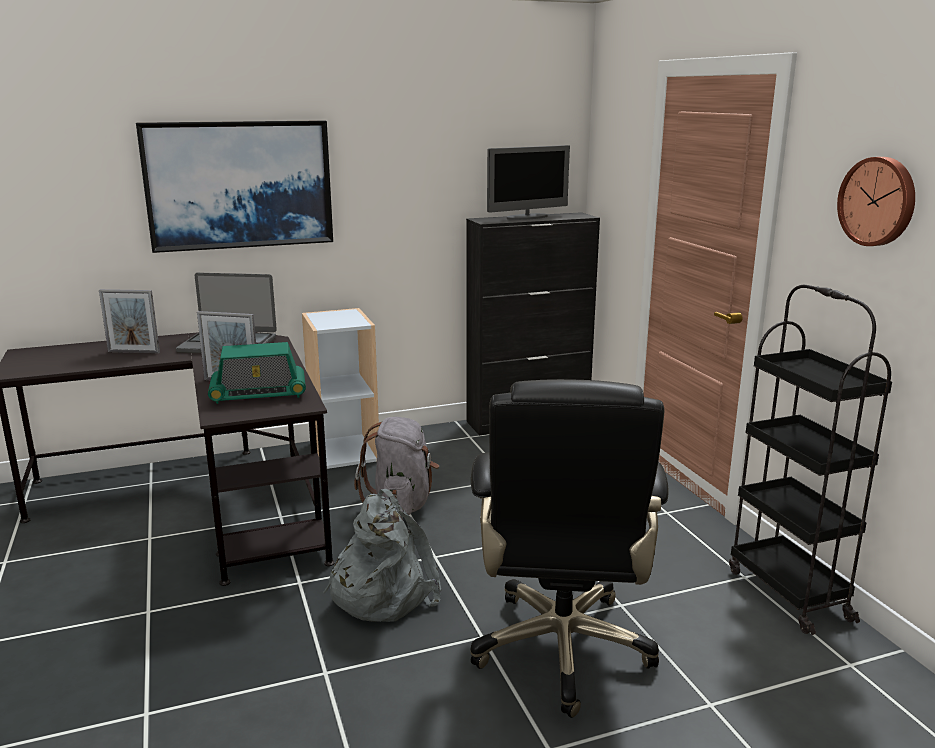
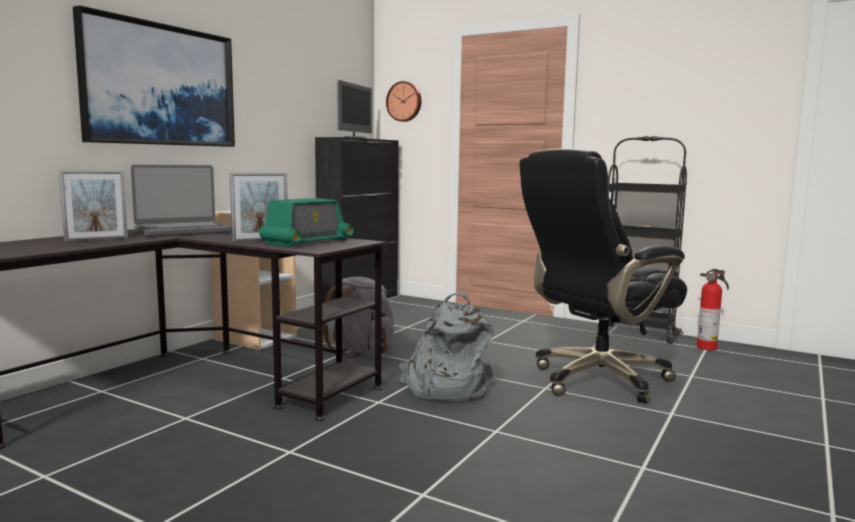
camera: 40 degrees left, 10 degrees down
black office chair [470,379,668,718] -> black office chair turned 90 degrees clockwise [519,149,687,404]
wall clock [837,157,915,246] -> wall clock moved to [386,81,422,122]
none -> fire extinguisher [697,269,729,350]

